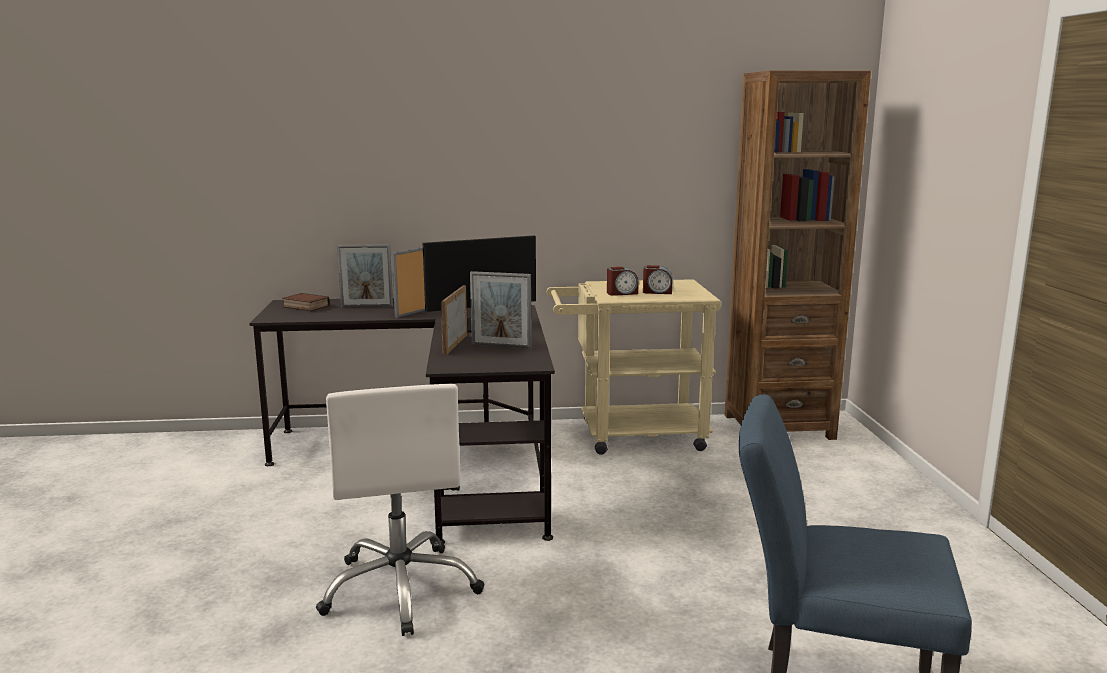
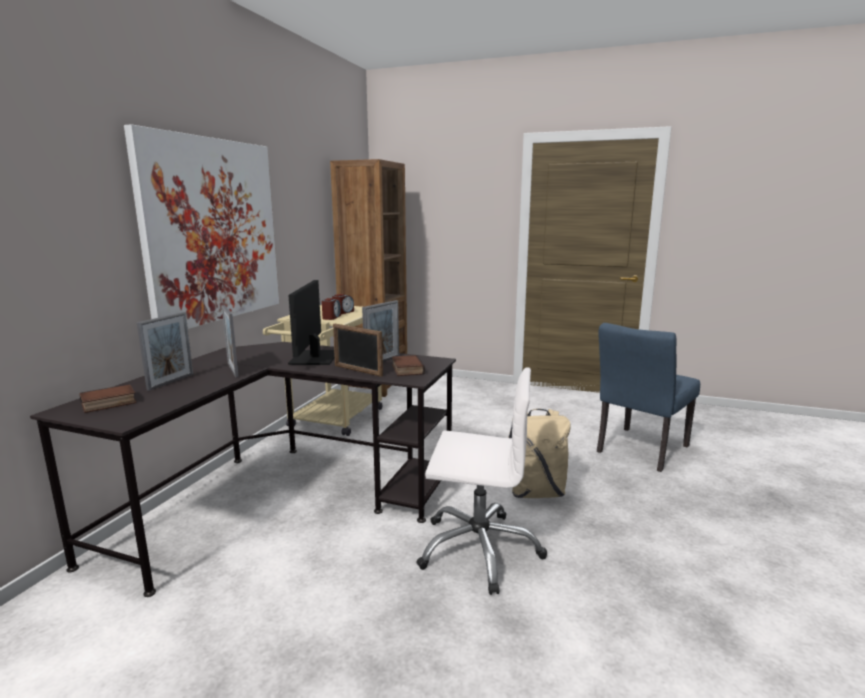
camera: 65 degrees left, 0 degrees up
none -> picture [124,124,279,329]
none -> book [392,355,425,376]
none -> beige backpack [508,409,571,498]

